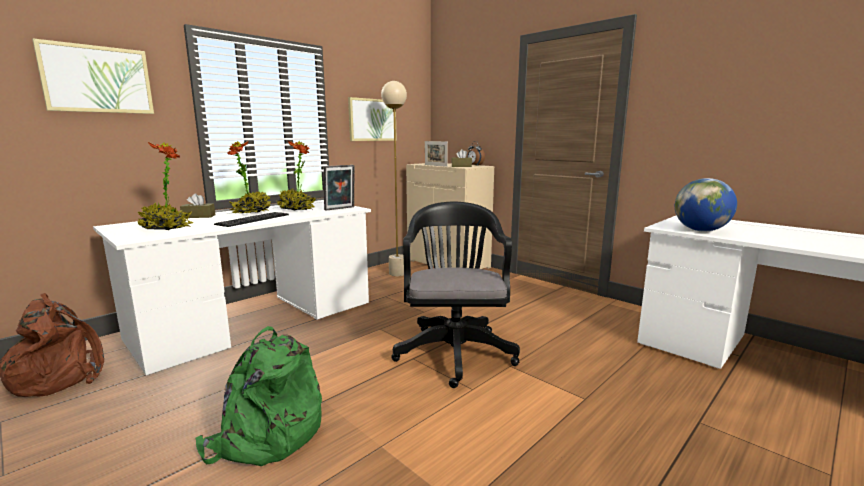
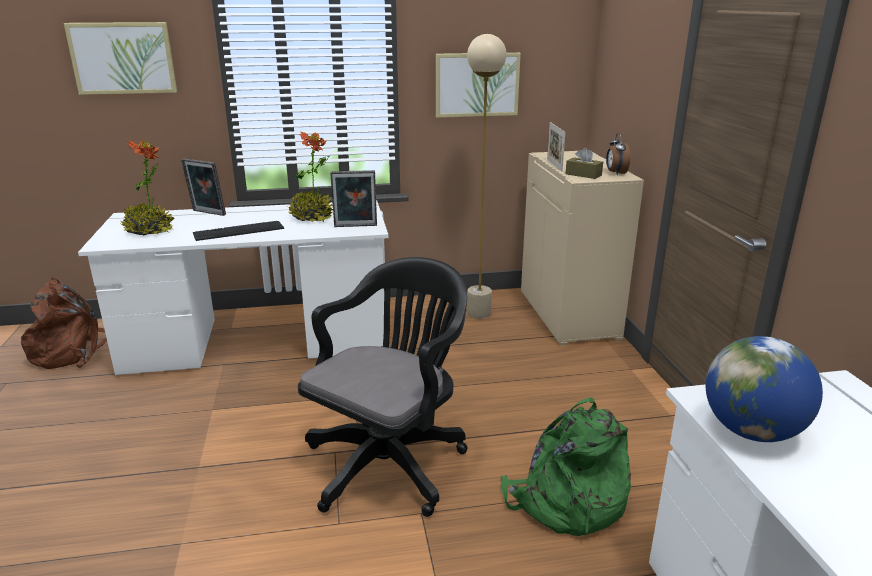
camera: 35 degrees right, 10 degrees up
brown tissue box [180,193,215,218] -> picture frame [181,159,226,216]
green backpack [195,326,322,466] -> green backpack moved to [501,397,631,536]
potted plant [228,140,271,213] -> none

